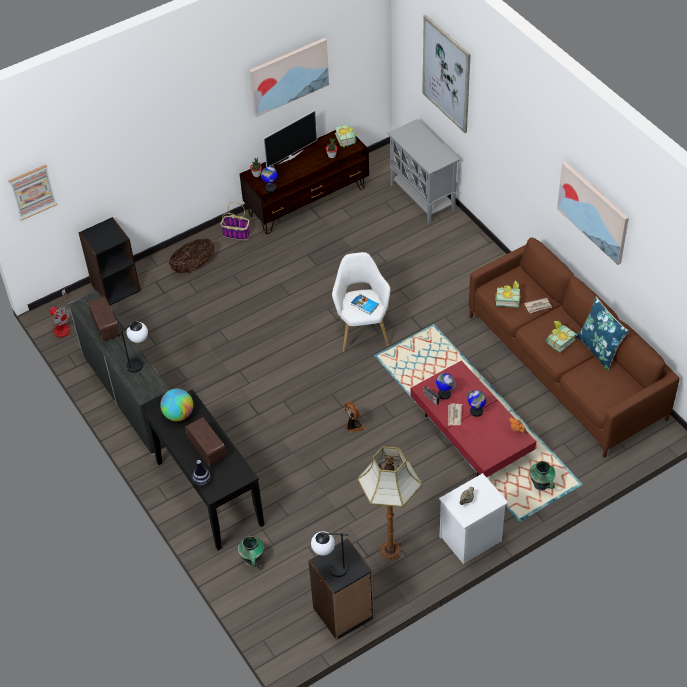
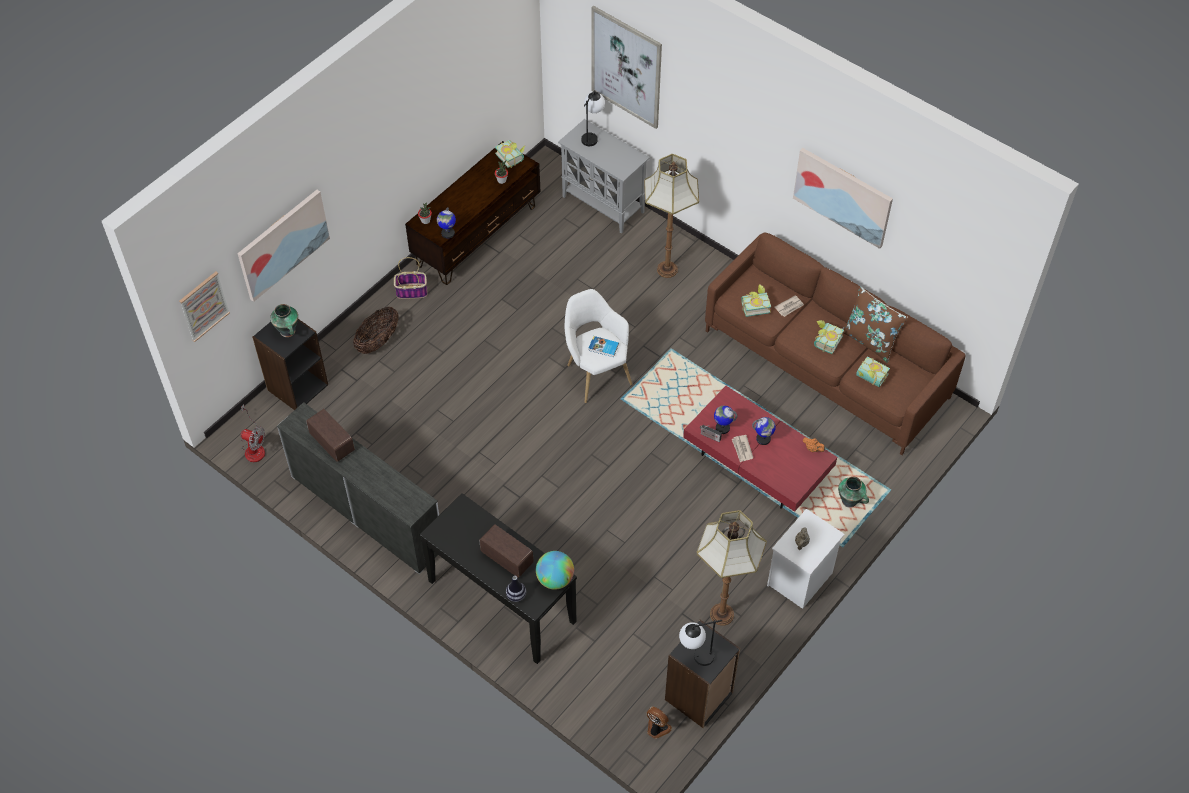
camera: 20 degrees left, 5 degrees up
table lamp [117,321,148,373] -> table lamp moved to [581,90,605,146]
globe [160,389,193,421] -> globe moved to [536,551,574,590]
vase [238,536,264,567] -> vase moved to [270,304,298,337]
picture [249,38,329,117] -> picture moved to [238,190,330,302]
television [263,110,317,167] -> none
fan [344,402,365,432] -> fan moved to [647,707,672,739]
blue pillow [576,297,629,371] -> brown pillow [842,286,908,363]
none -> floor lamp [644,154,699,278]
none -> book [856,357,890,387]

